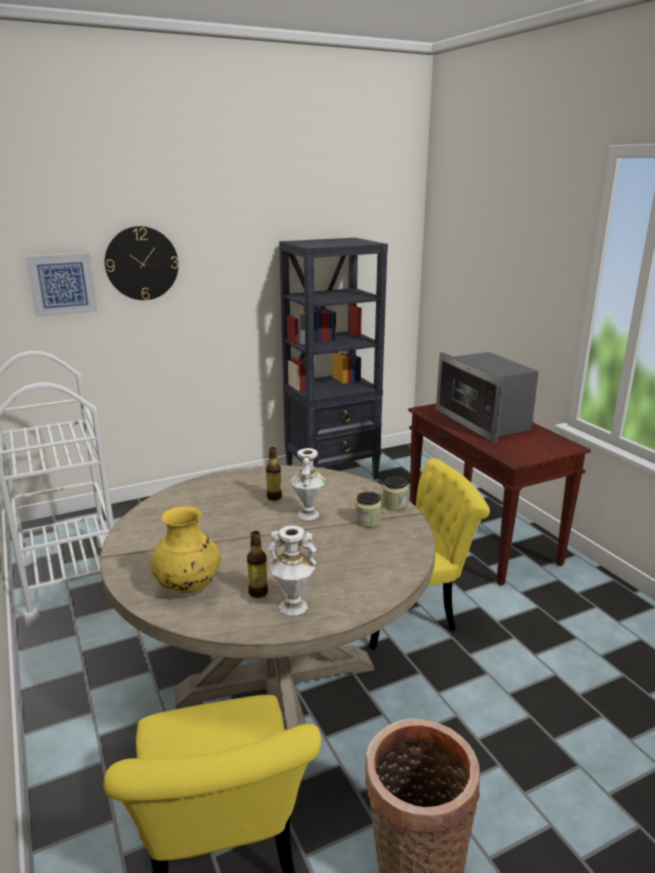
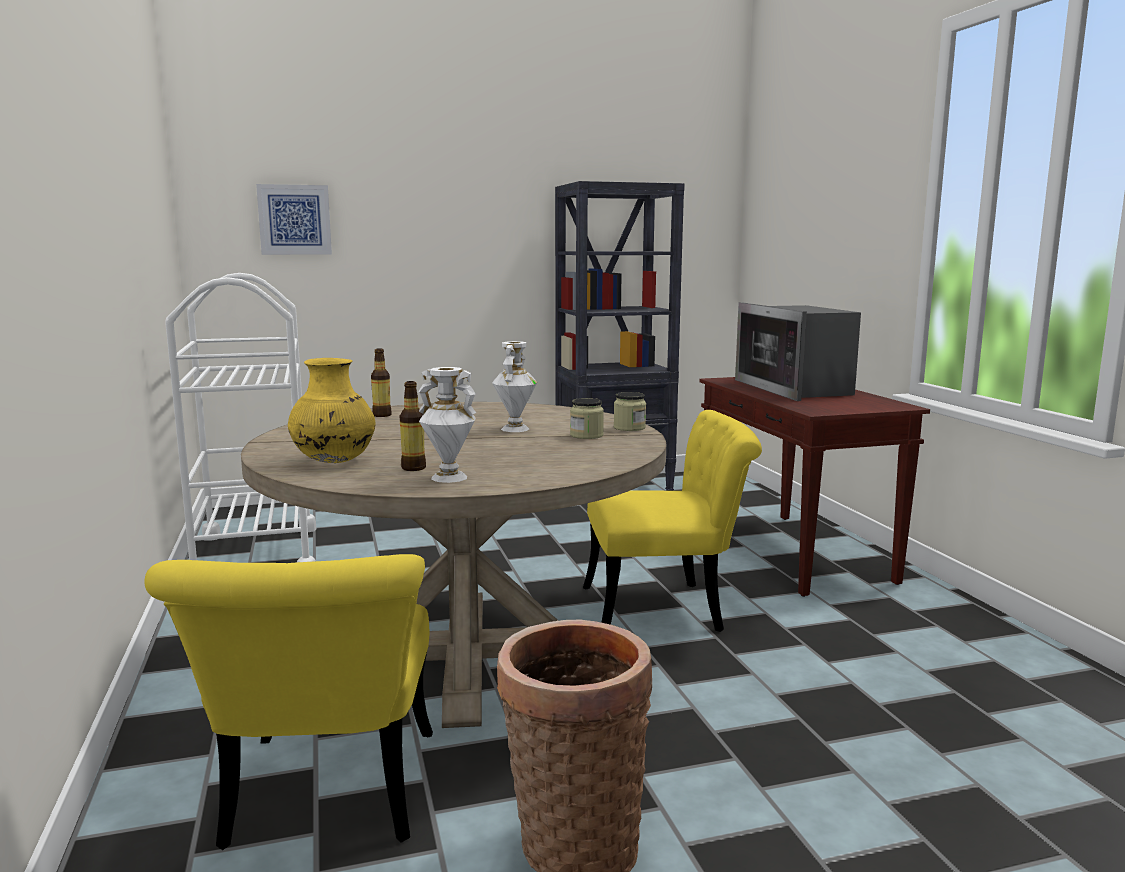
camera: 10 degrees right, 10 degrees down
wall clock [105,226,178,300] -> none
bottle [266,447,282,501] -> bottle moved to [371,348,392,417]

